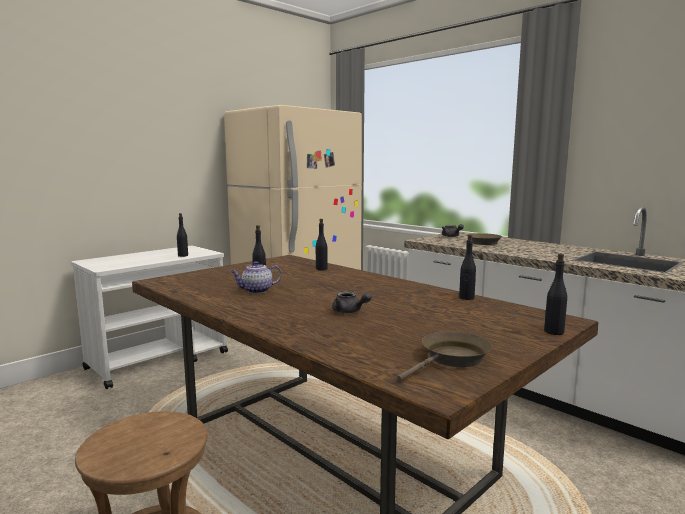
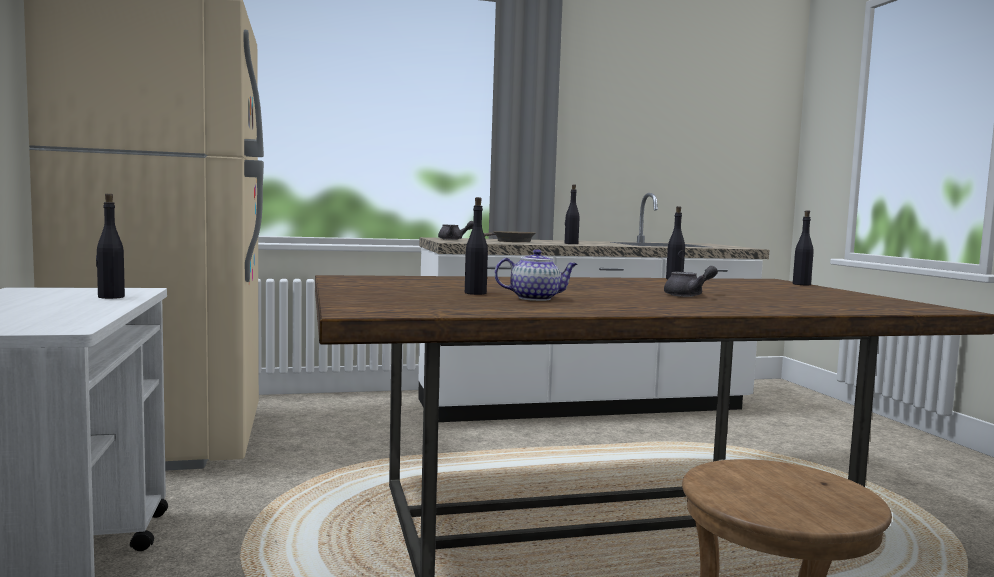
camera: 60 degrees left, 5 degrees down
teapot [230,261,282,294] -> teapot turned 105 degrees counterclockwise [494,249,577,301]
black bottle [316,219,328,271] -> black bottle moved to [565,184,580,244]
brown frying pan [397,331,492,381] -> none

